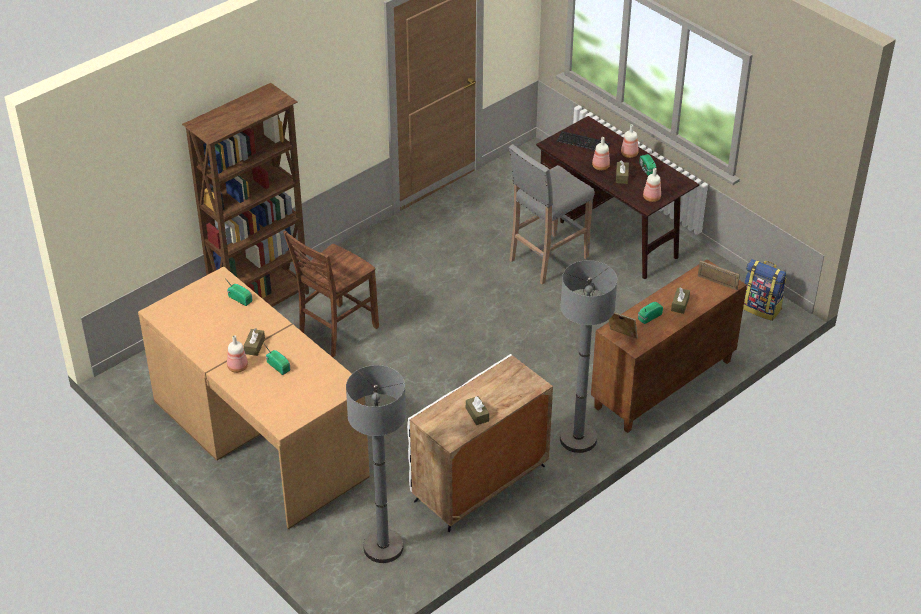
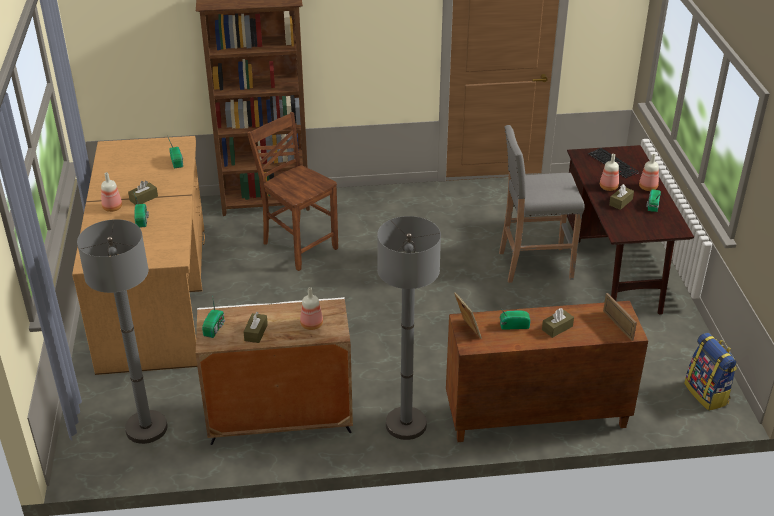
camera: 35 degrees right, 5 degrees down
brown chair [283,230,379,357] -> brown chair turned 60 degrees clockwise [247,112,338,271]
bottle [643,168,661,202] -> bottle moved to [300,287,323,330]
none -> radio [202,295,225,338]

